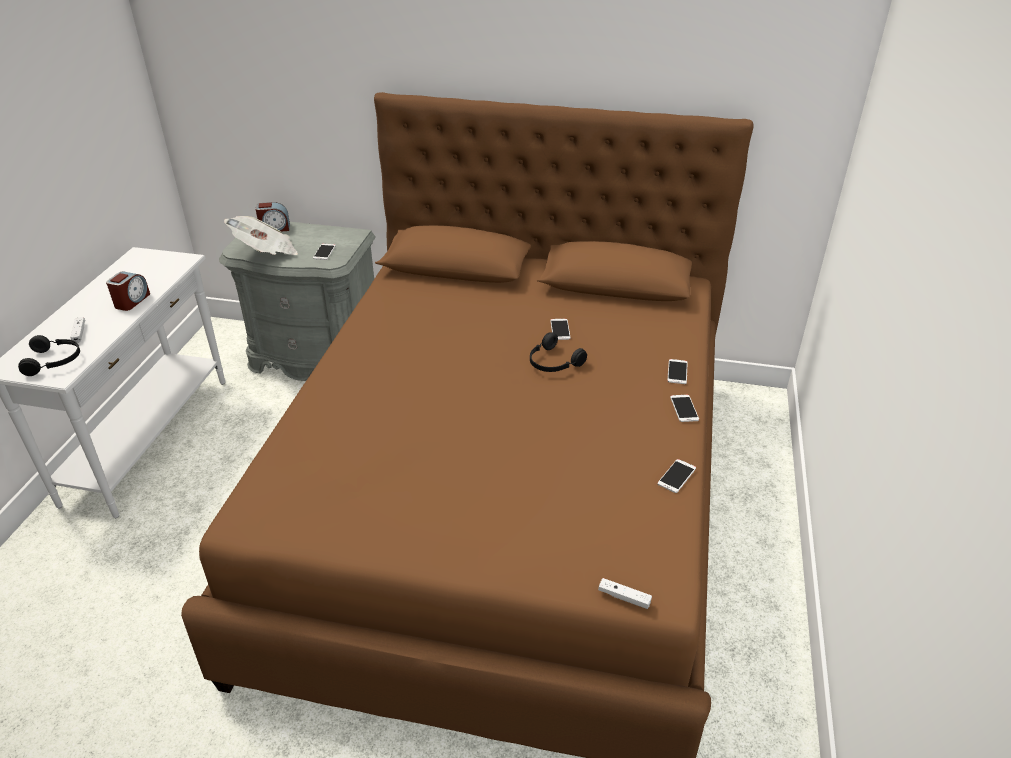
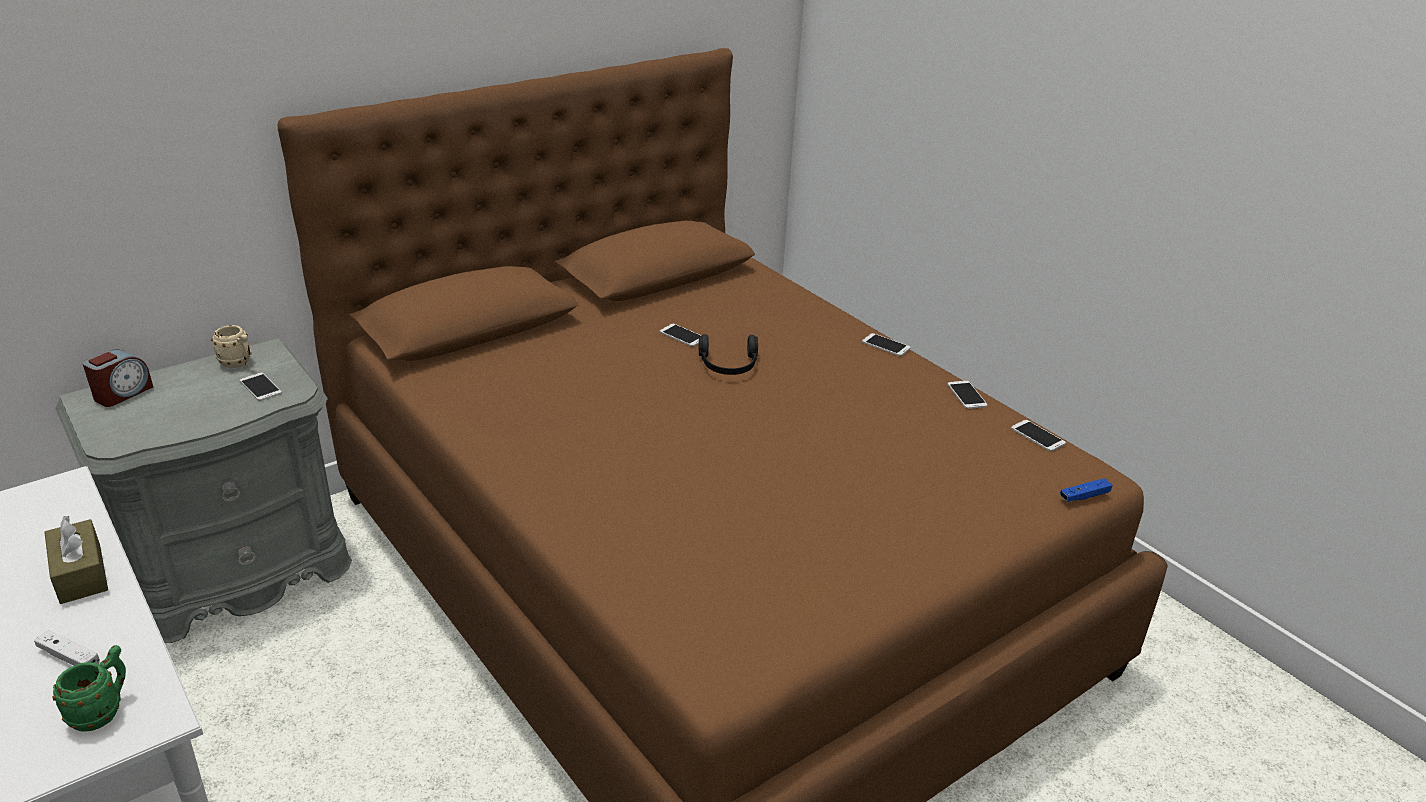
camera: 50 degrees left, 5 degrees down
black headphones [18,335,80,376] -> green mug [52,645,126,732]
alarm clock [106,271,150,311] -> brown tissue box [44,516,108,604]
newspaper [224,216,298,255] -> none
white game controller [598,578,652,609] -> blue game controller [1060,478,1113,502]
phone [668,359,688,384] -> phone moved to [1011,420,1066,451]
none -> beige mug [211,325,251,368]

